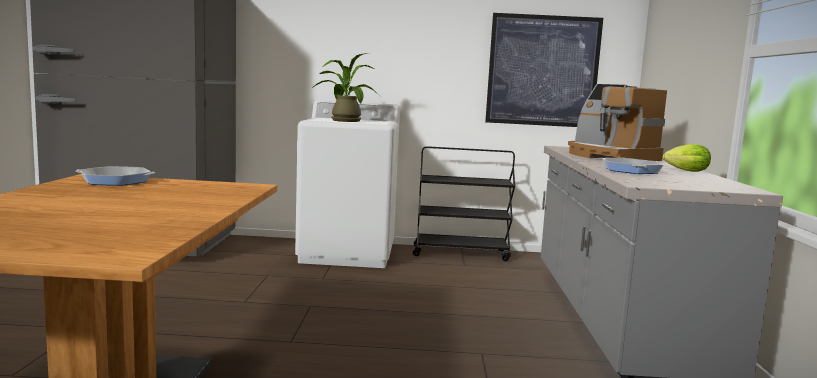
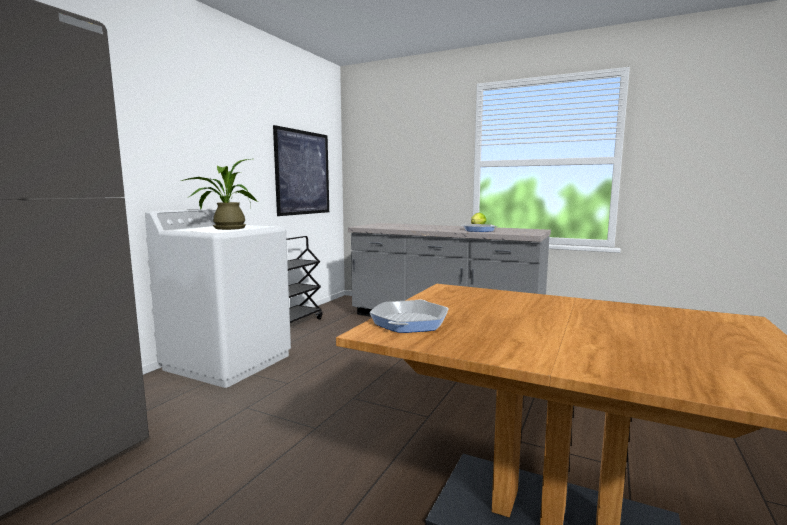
camera: 65 degrees left, 0 degrees up
coffee machine [568,84,667,161] -> none

